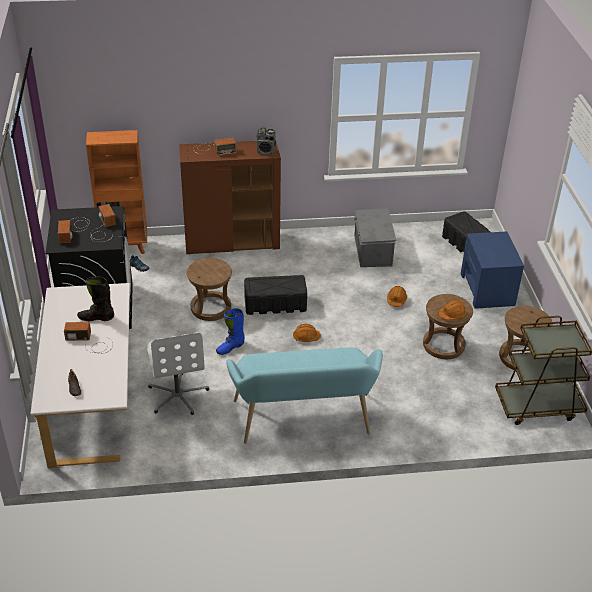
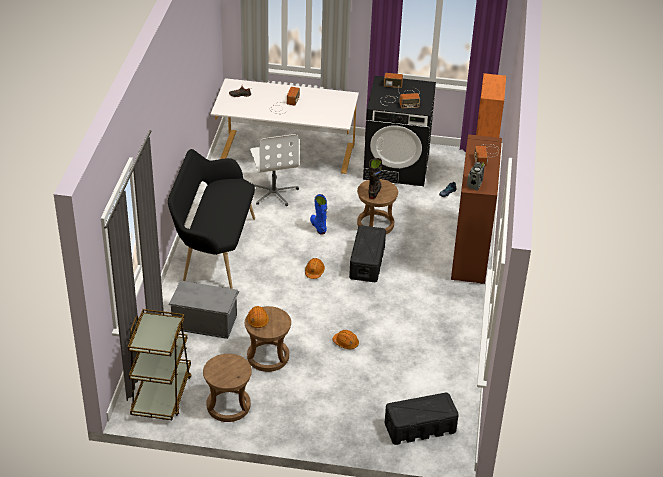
camera: 105 degrees right, 0 degrees up
black boot [77,276,114,321] -> black boot moved to [368,158,382,199]
white office chair [146,332,209,415] -> white office chair turned 105 degrees counterclockwise [250,134,299,206]
turquoise bench [226,348,383,444] -> black bench [168,149,255,289]
grey storage box [354,208,396,267] -> grey storage box moved to [169,281,239,339]
blue nightstand [461,231,524,309] -> none

